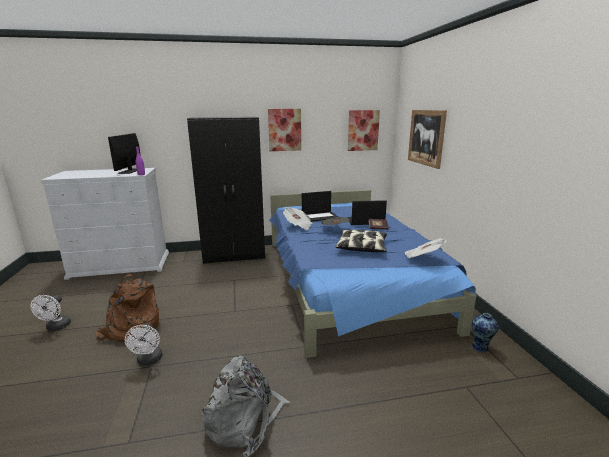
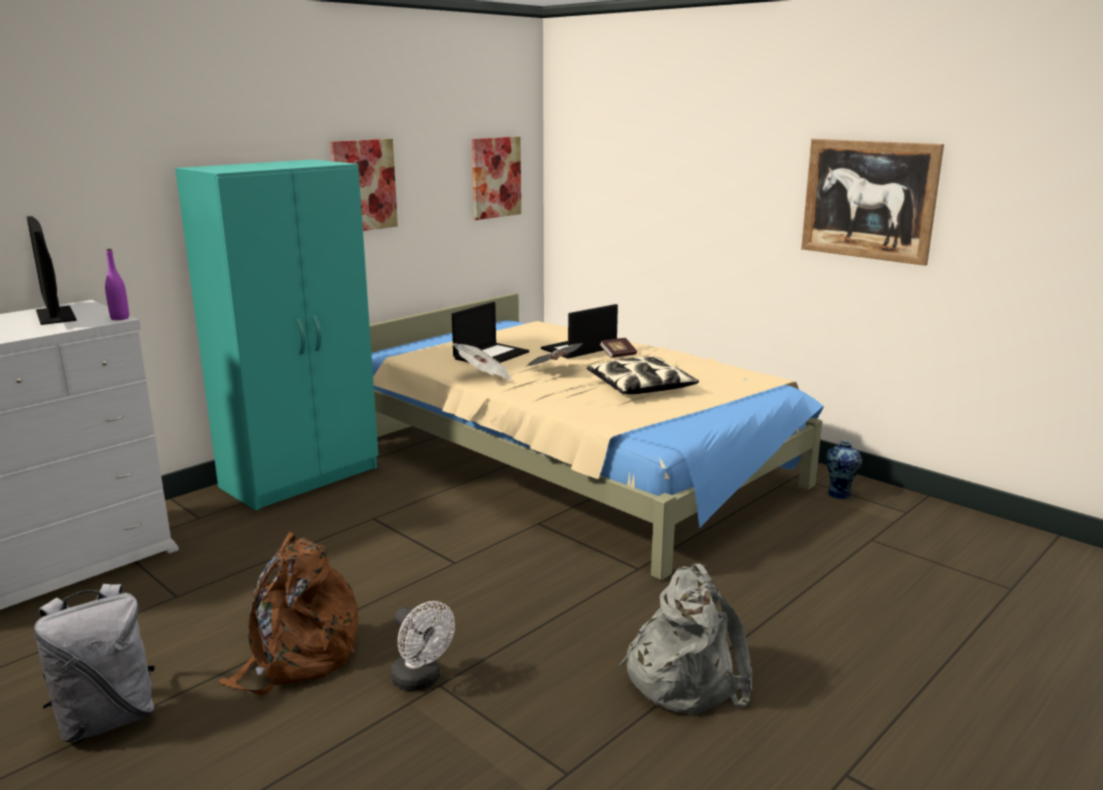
camera: 35 degrees left, 0 degrees up
white fan [30,295,71,331] -> grey backpack [34,584,155,742]
black wardrobe [187,117,265,264] -> turquoise wardrobe [175,159,378,511]
blue bed [269,190,476,358] -> beige bed [369,293,824,580]
newspaper [405,238,446,259] -> none
picture [408,110,447,169] -> picture moved to [801,139,944,266]

